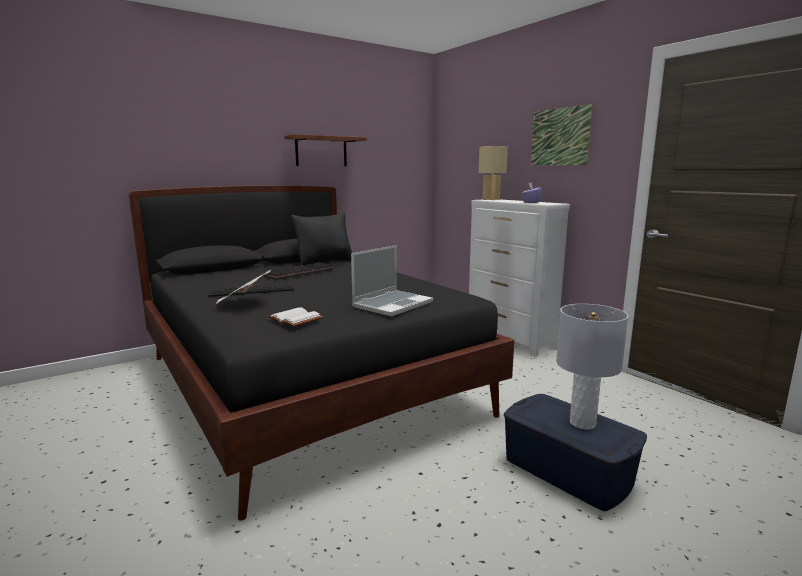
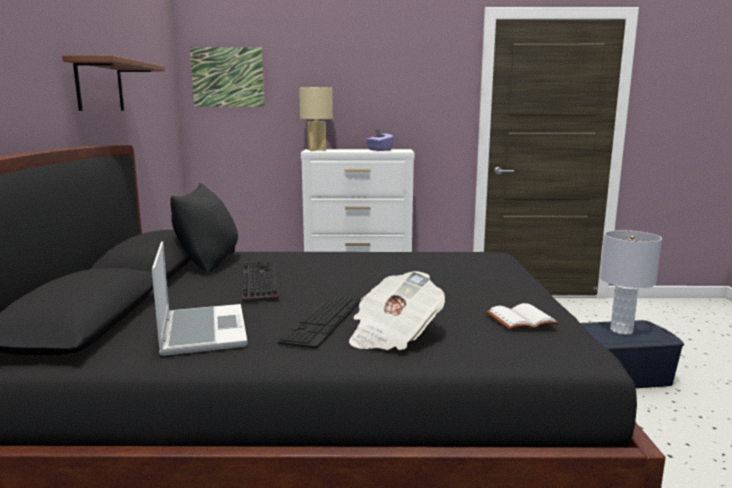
camera: 55 degrees left, 0 degrees up
laptop [351,245,433,316] -> laptop moved to [152,241,248,356]
picture [531,104,593,166] -> picture moved to [190,47,265,107]

